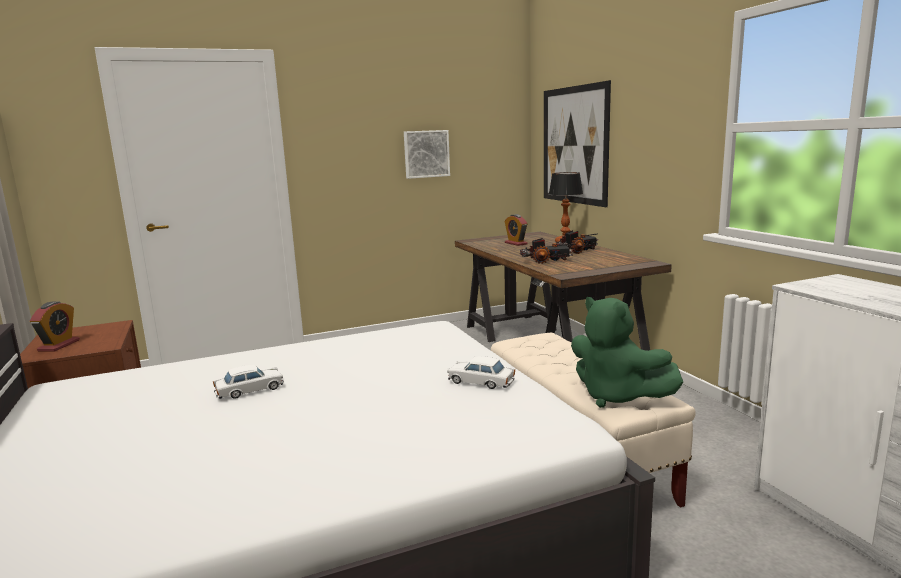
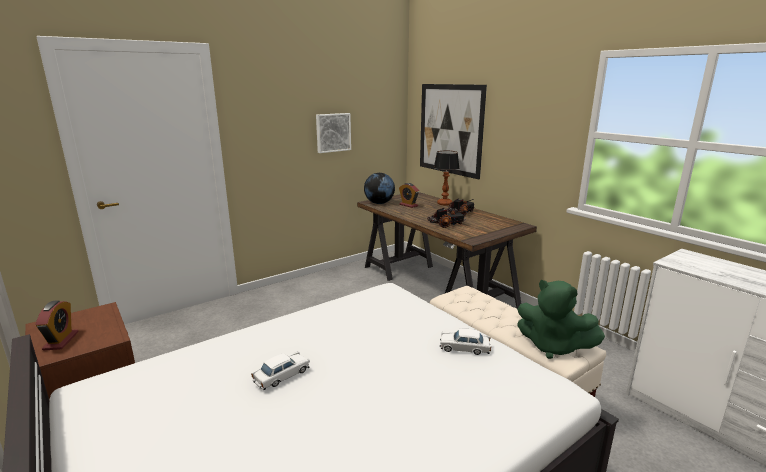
camera: 15 degrees left, 5 degrees up
none -> globe [364,173,395,204]

